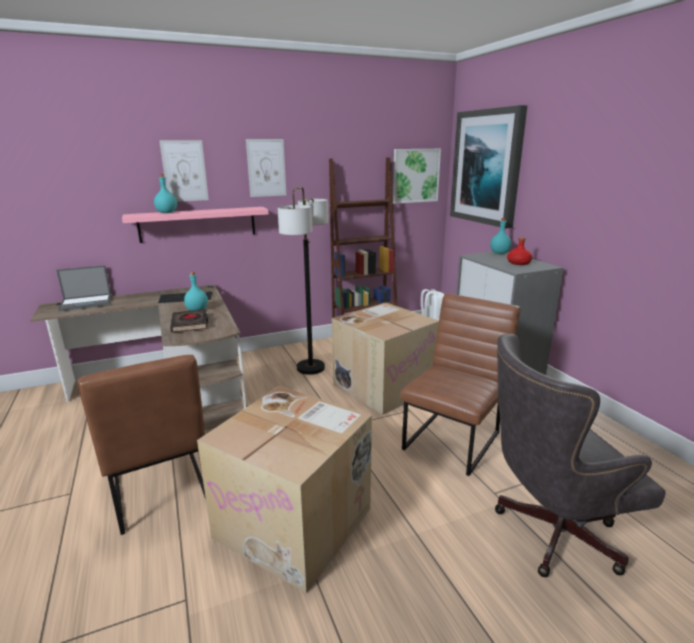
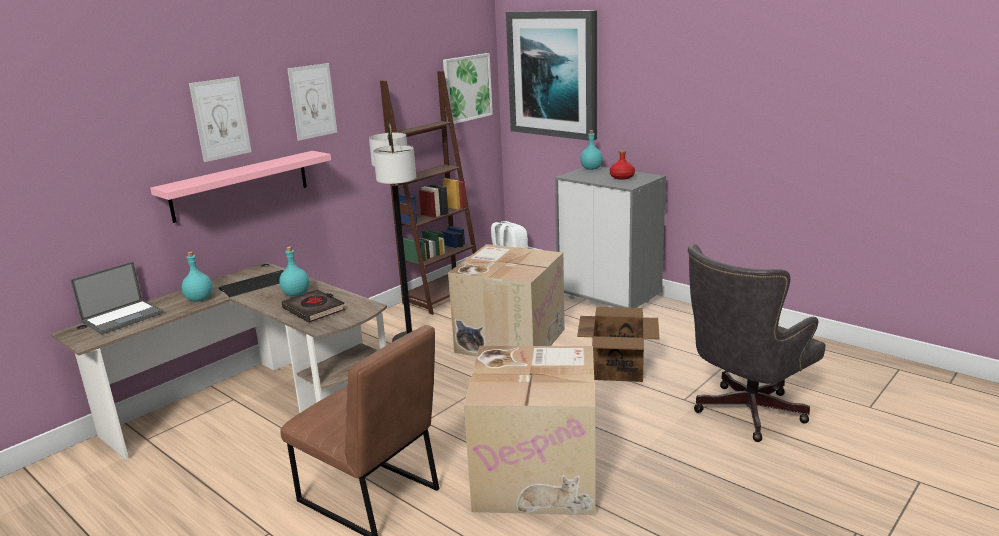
camera: 25 degrees left, 0 degrees up
turquoise bottle [154,174,177,213] -> turquoise bottle moved to [182,252,213,302]
brown chair [401,294,520,476] -> cardboard box [577,307,659,382]

